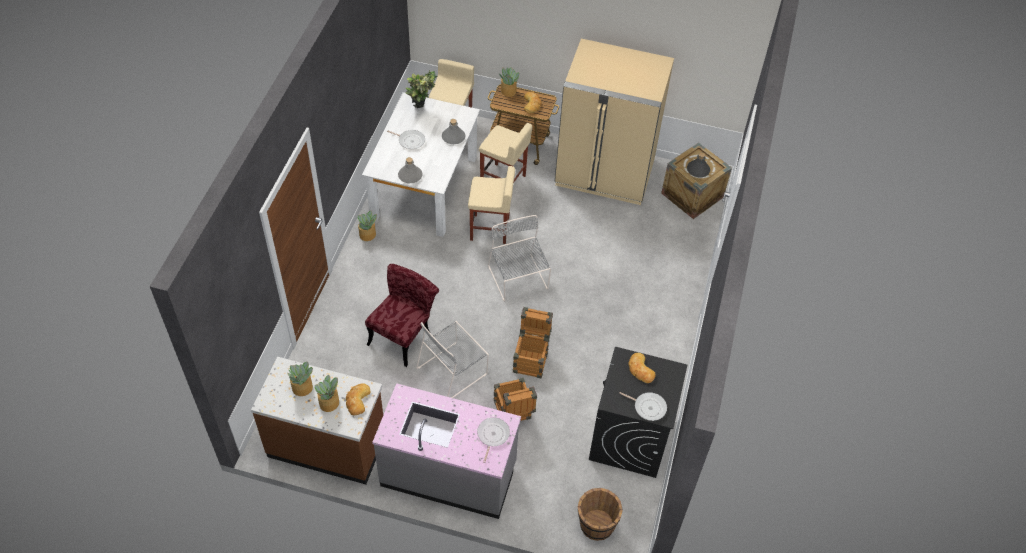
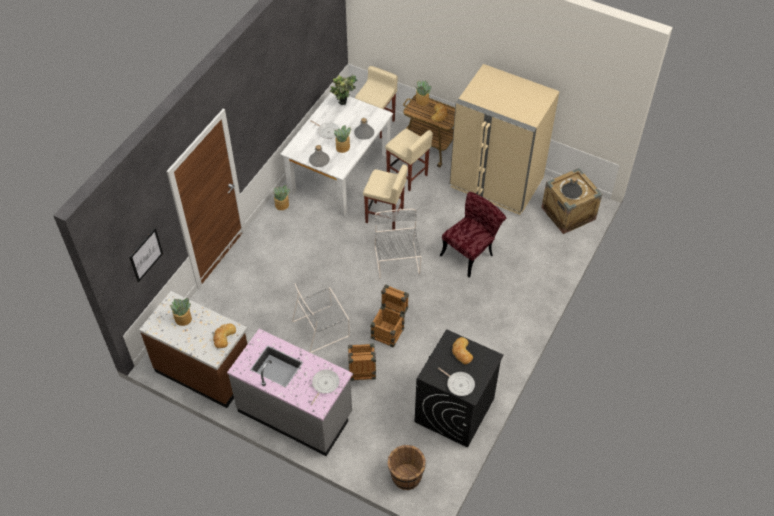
camera: 15 degrees right, 0 degrees up
potted plant [315,375,339,412] -> potted plant moved to [334,125,351,153]
red chair [365,264,439,367] -> red chair moved to [440,192,506,277]
none -> picture [129,228,163,282]

